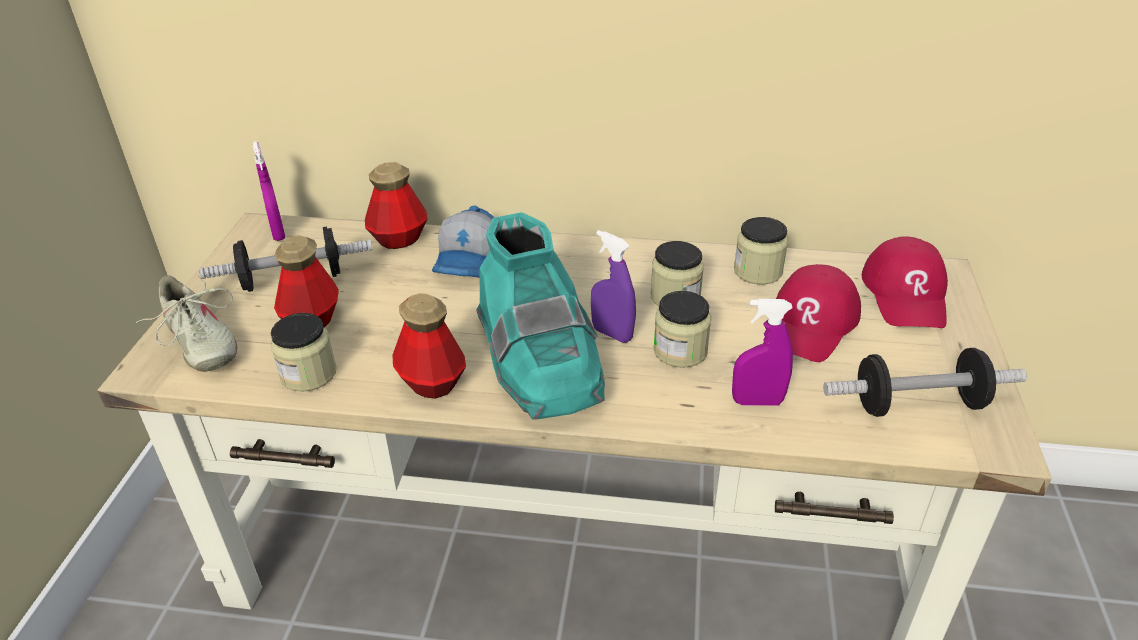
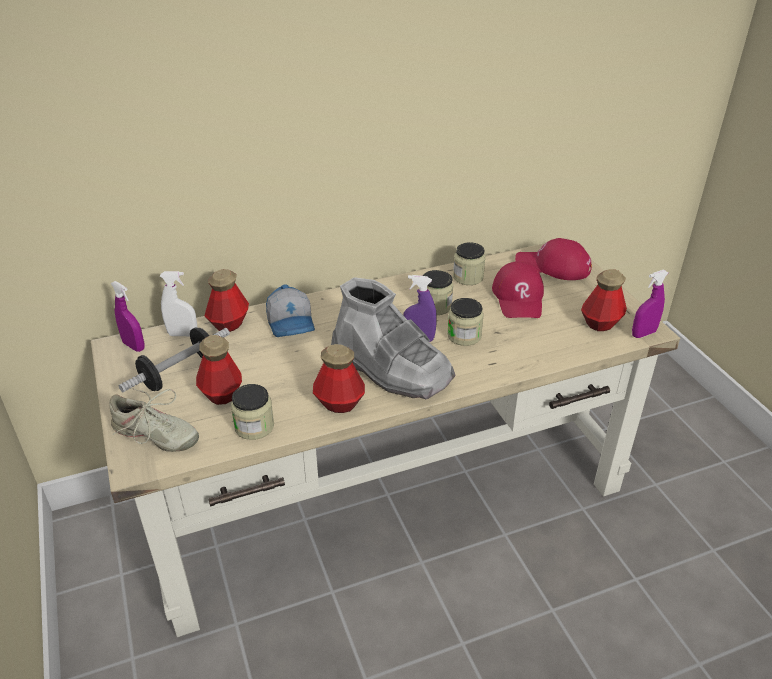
camera: 30 degrees left, 0 degrees up
turquoise boot [476,212,605,420] -> grey boot [331,277,456,399]
purple spray bottle [732,299,793,406] -> purple spray bottle moved to [632,270,668,338]
dumbbell [823,348,1027,417] -> bottle [581,269,627,331]
red cap [862,236,948,328] -> red cap turned 135 degrees clockwise [515,238,592,280]
none -> white spray bottle [160,271,197,336]

